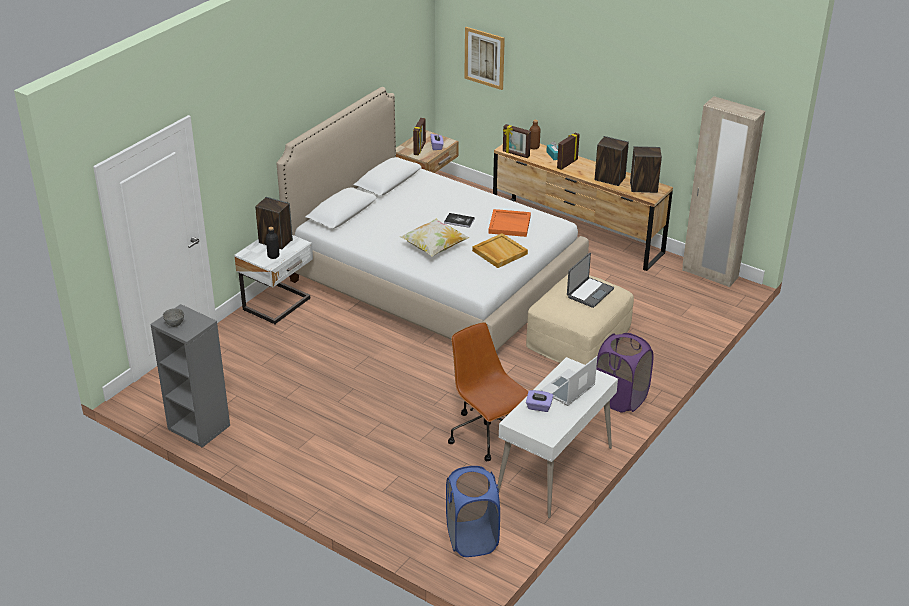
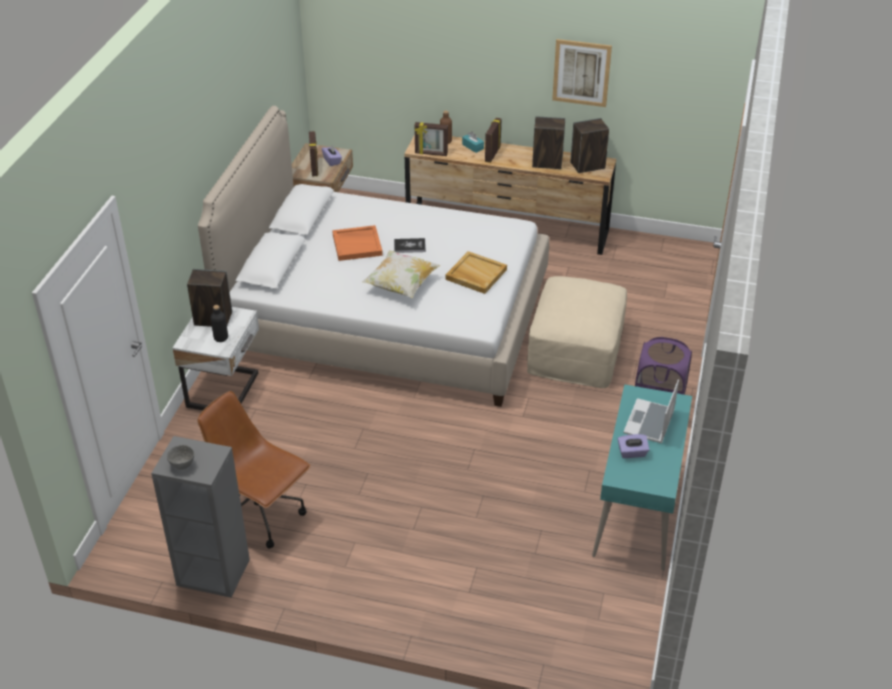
camera: 20 degrees left, 5 degrees up
blue laundry basket [446,466,500,557] -> none
brown office chair [448,322,528,461] -> brown office chair moved to [197,391,311,549]
picture [464,27,505,90] -> picture moved to [552,39,612,107]
orange tray [488,209,531,237] -> orange tray moved to [332,225,383,261]
white desk [497,357,618,518] -> turquoise desk [592,384,692,571]
laptop [567,253,614,308] -> none
beige wardrobe [682,96,765,287] -> none

